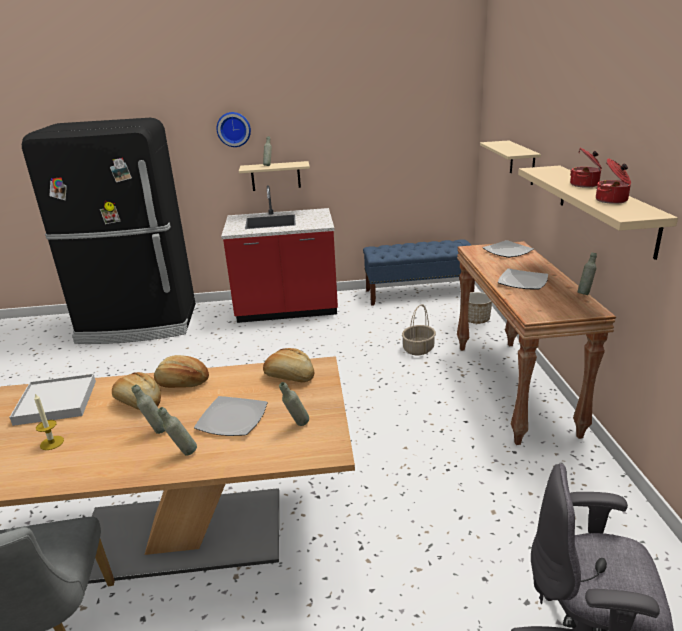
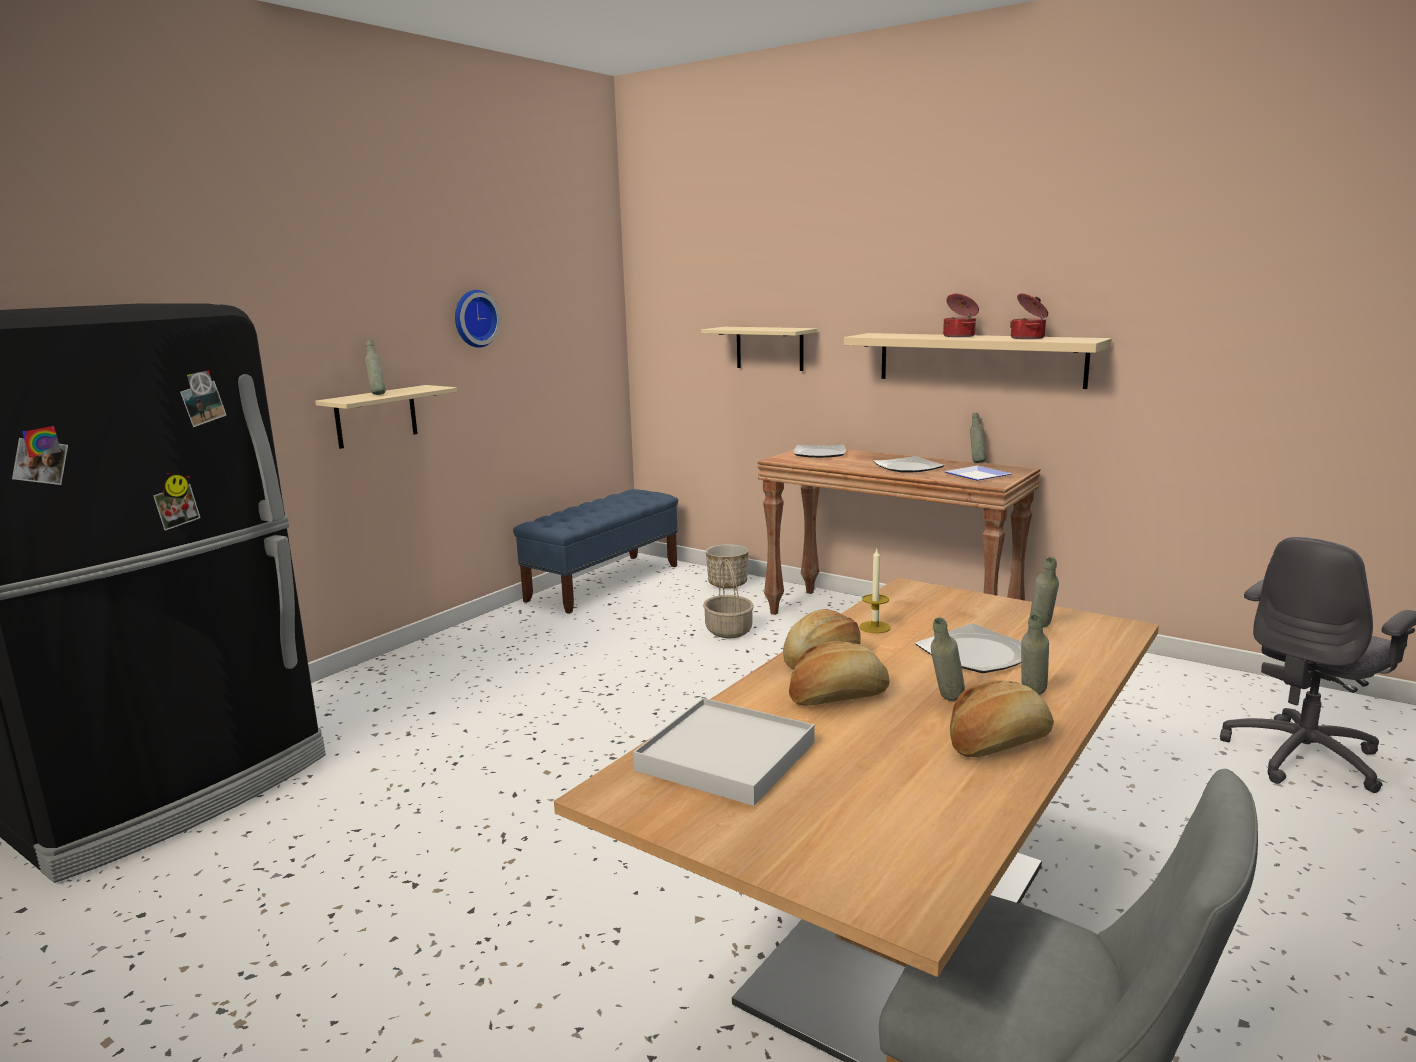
camera: 50 degrees left, 10 degrees down
candle [34,394,64,450] -> candle moved to [859,549,890,633]
wall clock [216,112,251,147] -> wall clock moved to [455,290,501,348]
red counter [221,185,338,323] -> none
bread [263,348,314,382] -> bread moved to [950,680,1054,757]
none -> plate [944,466,1012,481]

